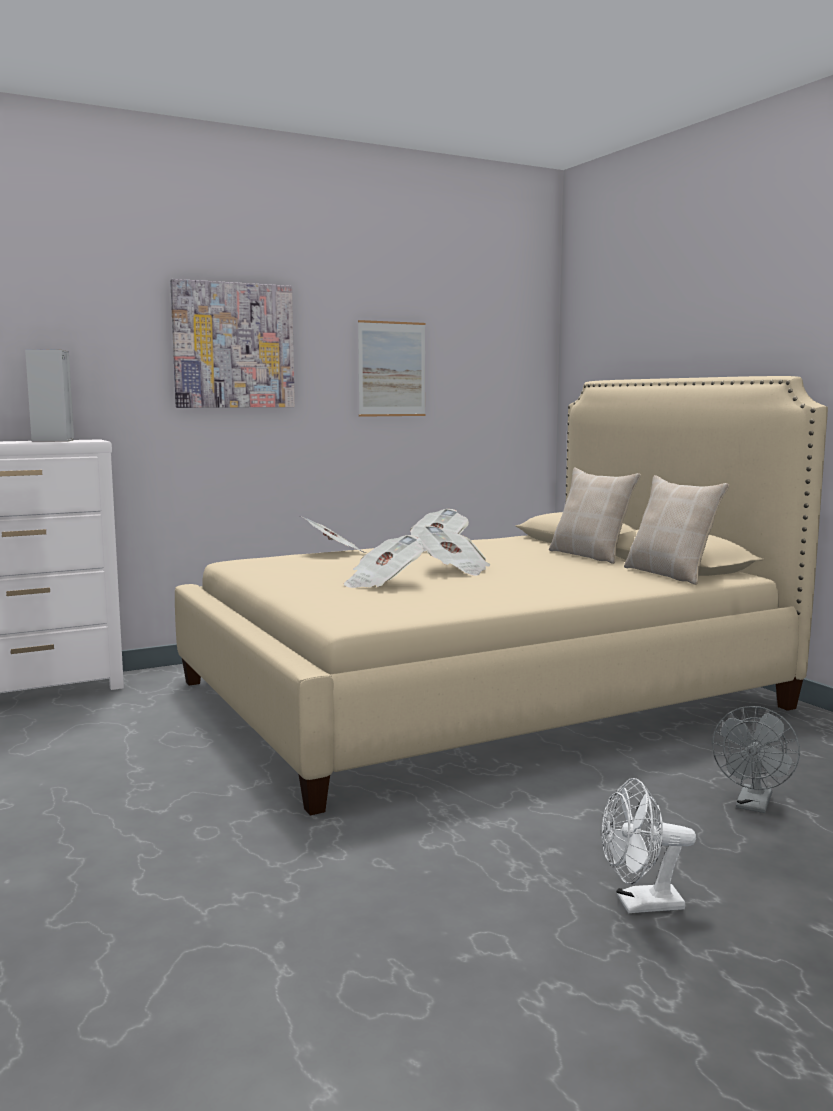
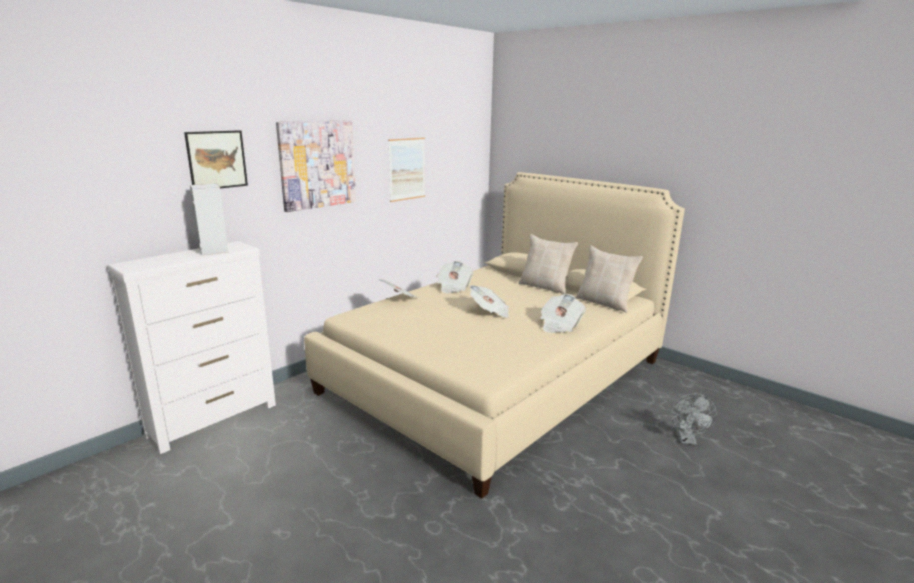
camera: 20 degrees left, 10 degrees up
newspaper [344,535,423,588] -> newspaper moved to [540,294,586,333]
white fan [602,778,696,913] -> none
none -> picture [184,130,248,188]

